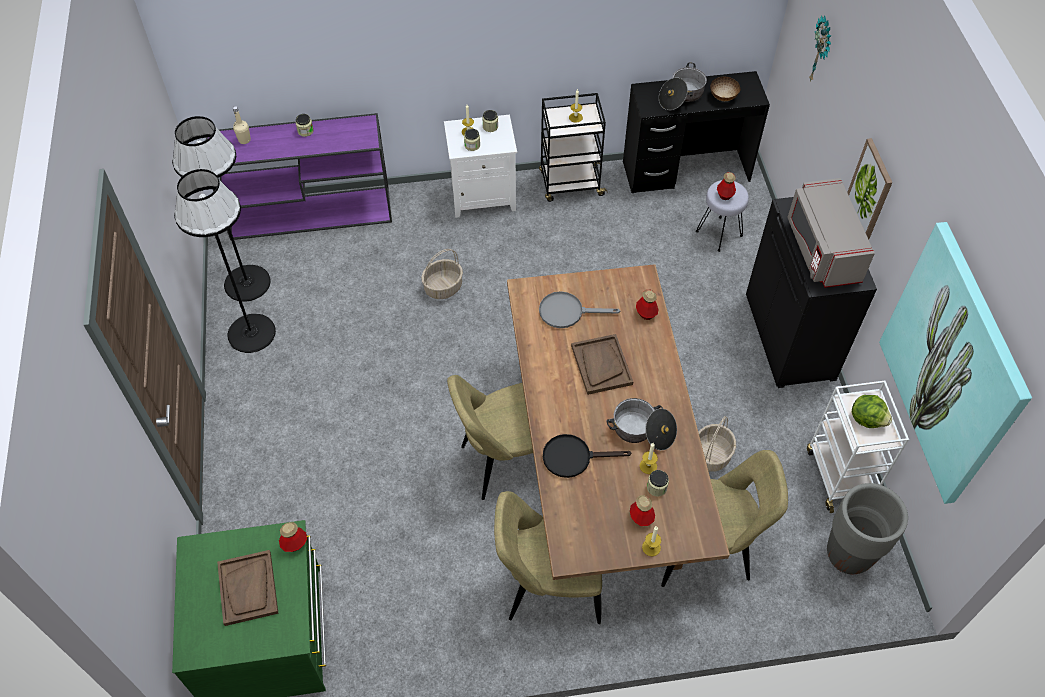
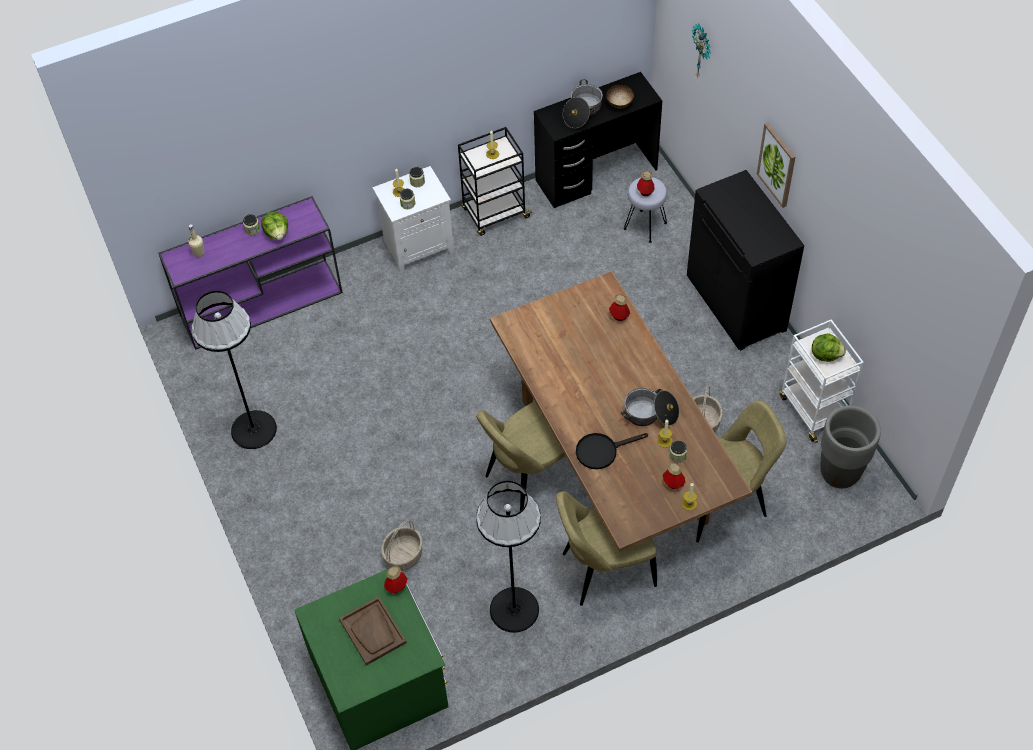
camera: 15 degrees left, 0 degrees up
black floor lamp [172,116,271,302] -> black floor lamp moved to [476,481,541,633]
basket [421,249,463,299] -> basket moved to [381,520,423,571]
grey frying pan [539,291,621,328] -> none
brown tray [571,334,633,395] -> none
grey microwave [787,178,875,288] -> none
picture [879,222,1032,504] -> none
none -> lettuce [261,212,288,240]

